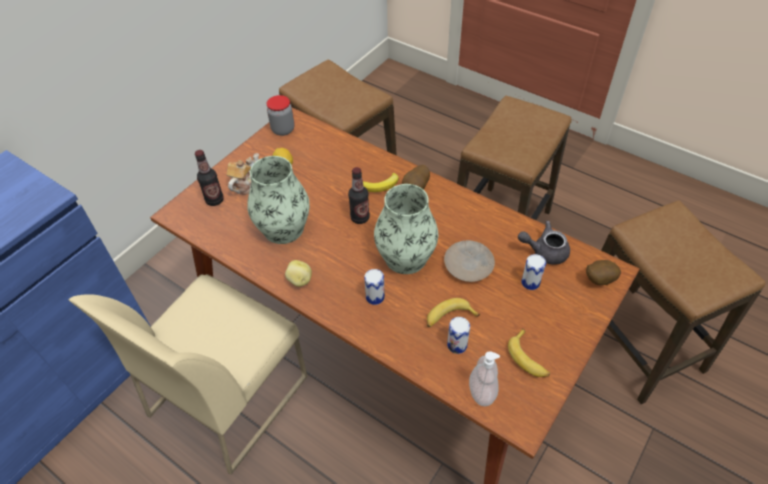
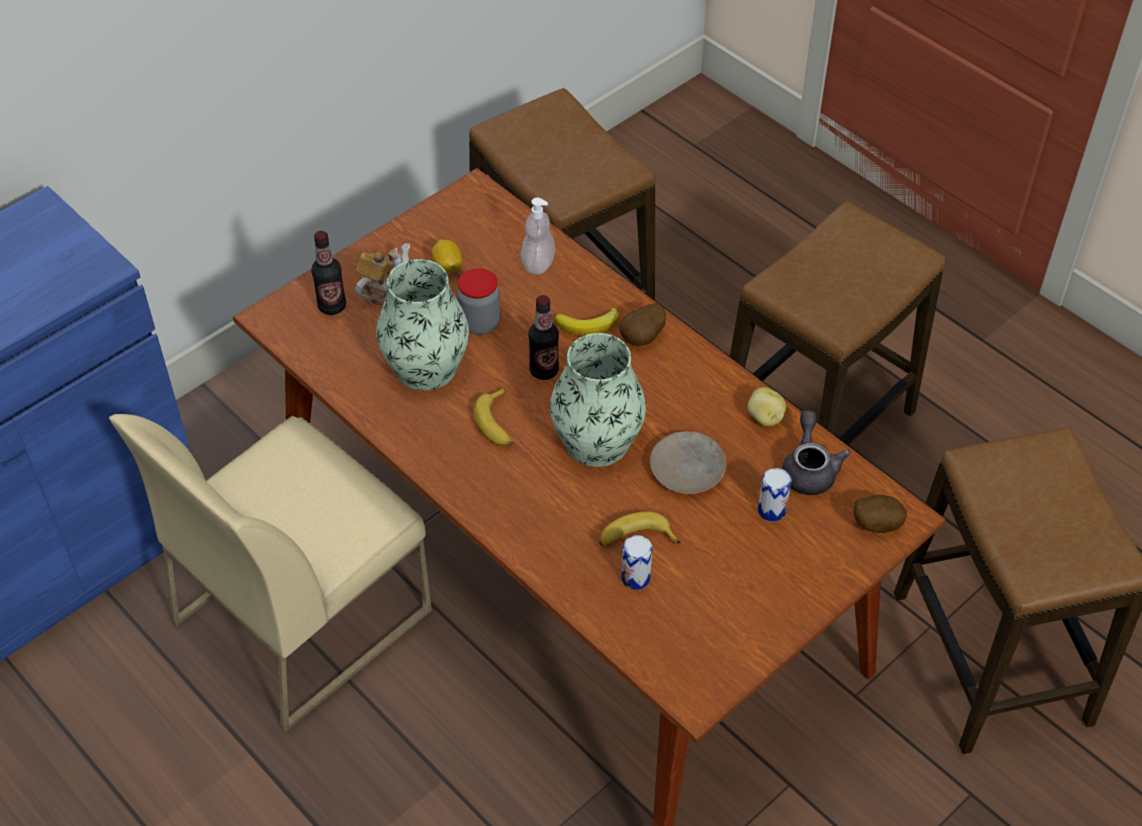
camera: 10 degrees right, 0 degrees up
jar [267,95,294,136] -> jar moved to [457,268,500,335]
potato [285,260,312,287] -> potato moved to [747,387,786,426]
can [364,269,385,305] -> none
soap dispenser [469,351,500,406] -> soap dispenser moved to [521,198,555,275]
banana [508,328,550,377] -> banana moved to [474,387,514,446]
grey teapot [518,221,570,265] -> grey teapot turned 75 degrees clockwise [782,410,851,495]

